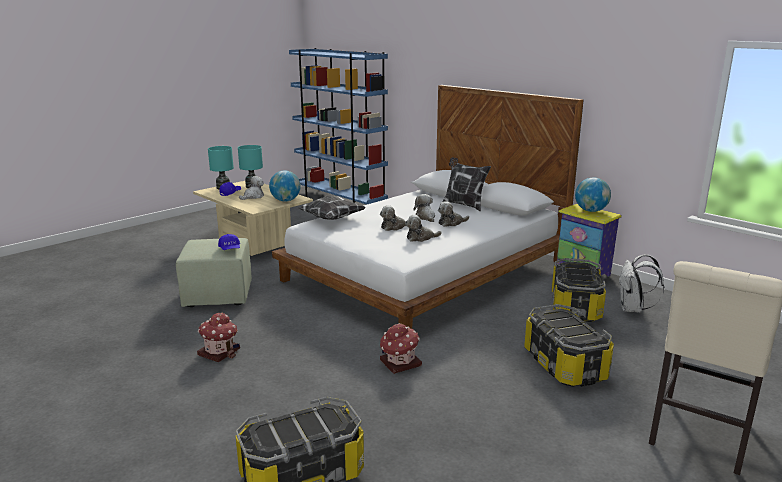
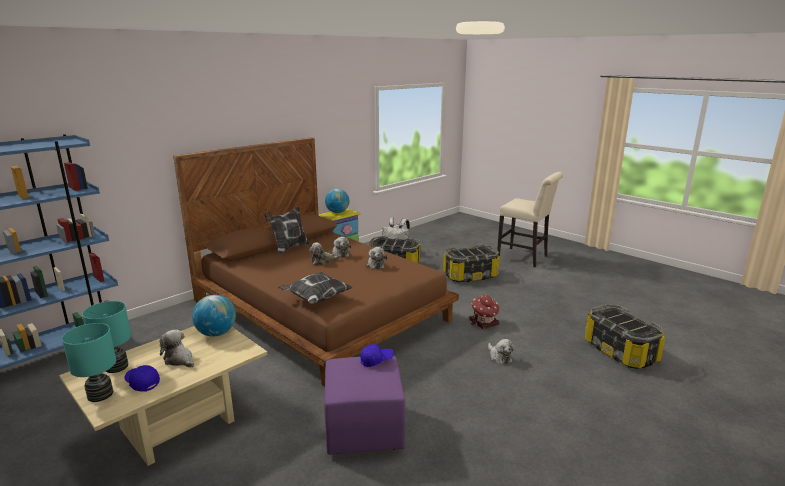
camera: 90 degrees left, 0 degrees up
green ottoman [176,238,252,307] -> purple ottoman [324,356,405,455]
toy house [197,313,240,362] -> none
white bed [272,85,584,329] -> brown bed [173,137,459,387]
plush toy [380,205,406,231] -> plush toy moved to [488,339,514,364]

